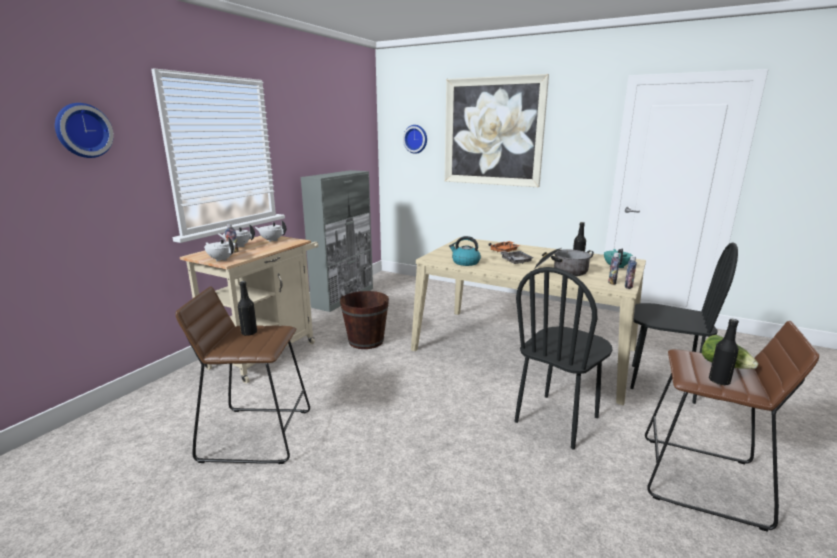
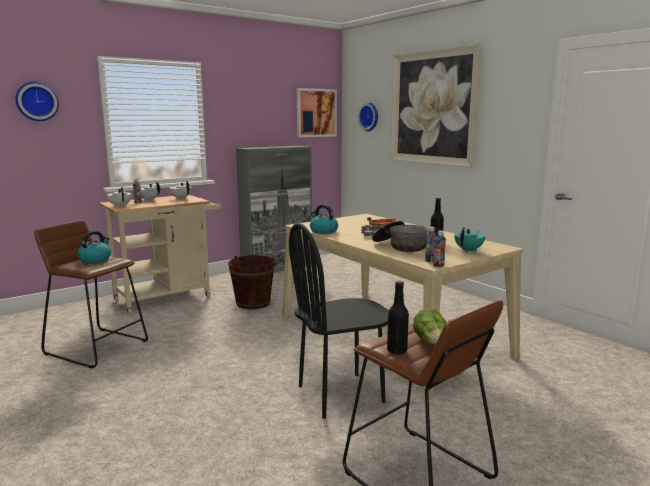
camera: 25 degrees right, 5 degrees down
black bottle [238,281,257,336] -> kettle [77,231,111,263]
black chair [630,243,738,404] -> none
none -> picture [297,88,337,137]

